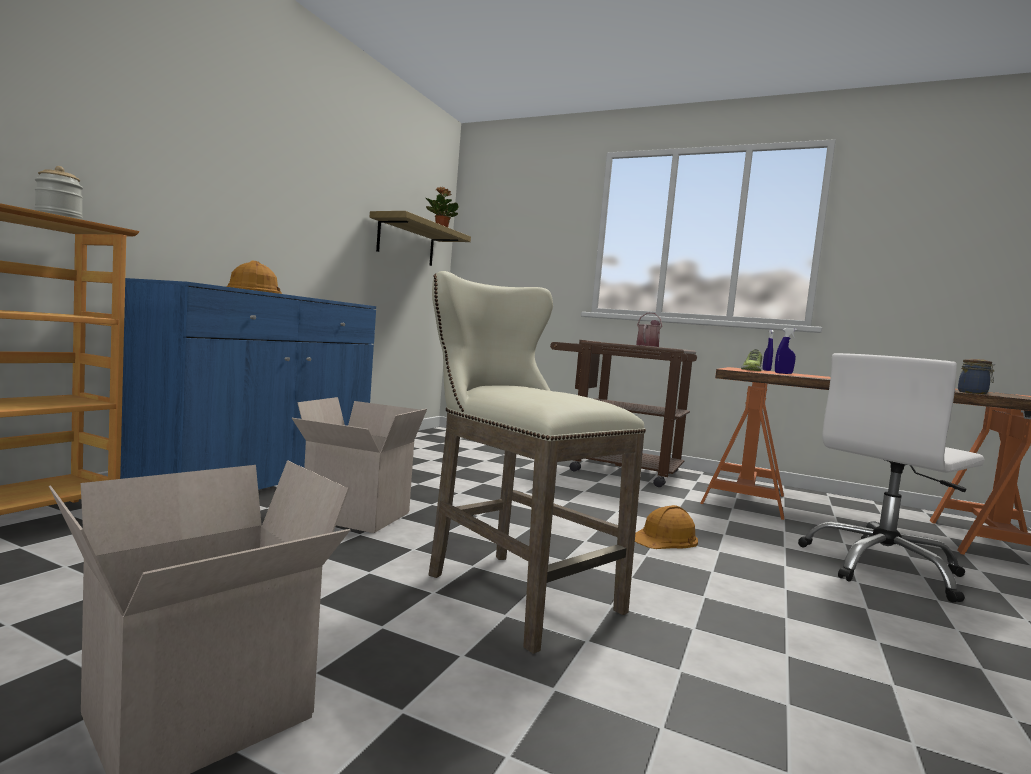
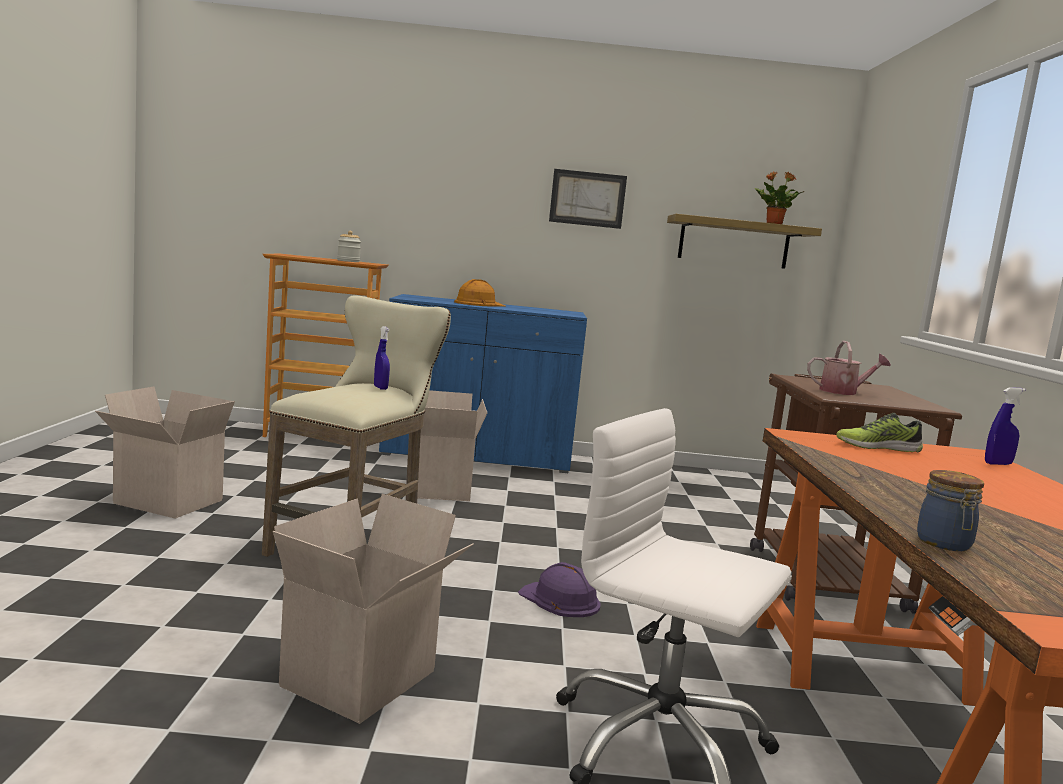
camera: 65 degrees right, 5 degrees up
orange hard hat [635,505,698,549] -> purple hard hat [518,562,601,617]
blue spray bottle [775,328,797,374] -> blue spray bottle moved to [374,326,390,390]
none -> cardboard box [273,494,473,724]
none -> picture [549,169,627,229]

